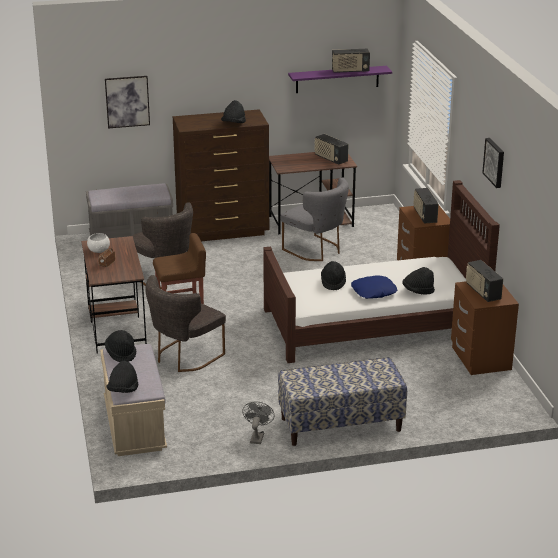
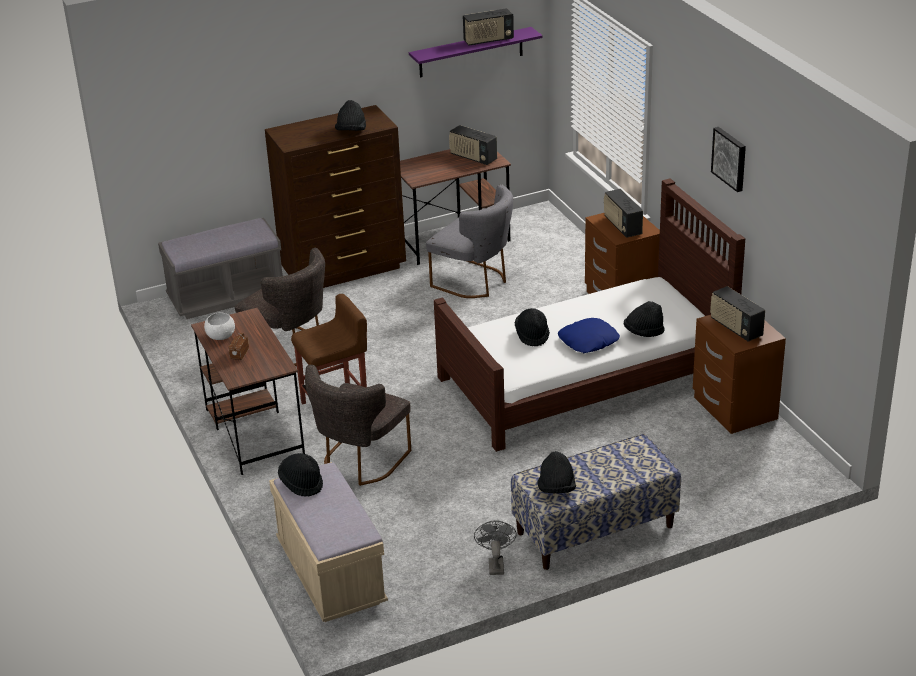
camera: 10 degrees left, 5 degrees up
picture [105,76,150,129] -> none
black hat [106,361,139,393] -> black hat moved to [538,451,576,493]

